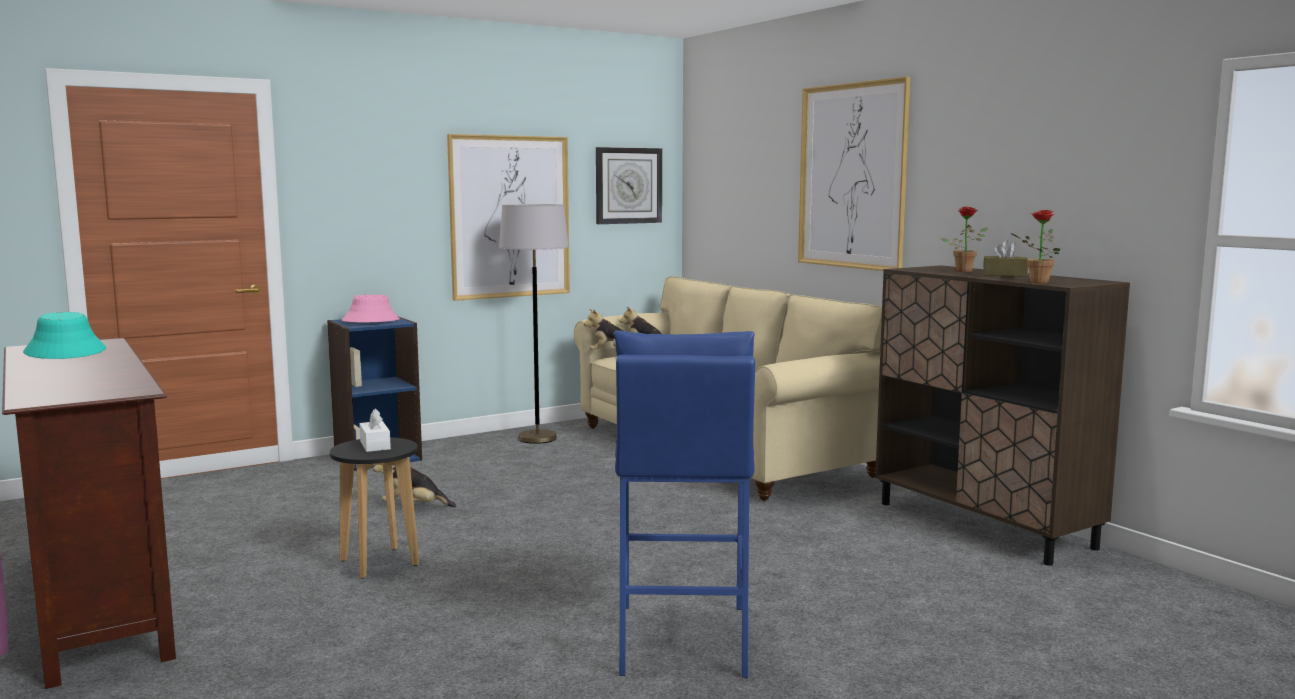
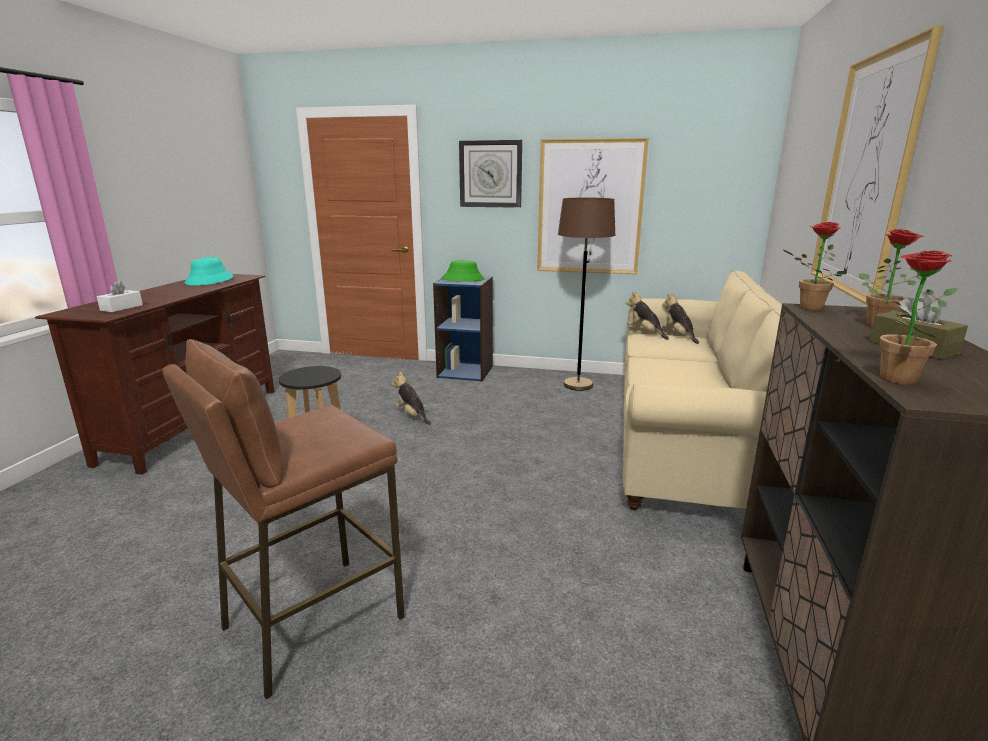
camera: 45 degrees right, 10 degrees up
pink hat [342,295,400,322] -> green hat [442,260,485,281]
white tissue box [359,408,391,452] -> white tissue box moved to [97,280,143,312]
grey floor lamp [499,204,569,444] -> brown floor lamp [558,198,615,391]
wall clock [596,147,662,224] -> wall clock moved to [459,140,522,208]
blue stool [614,330,755,678] -> brown stool [163,339,405,699]
none -> potted plant [782,222,847,310]

